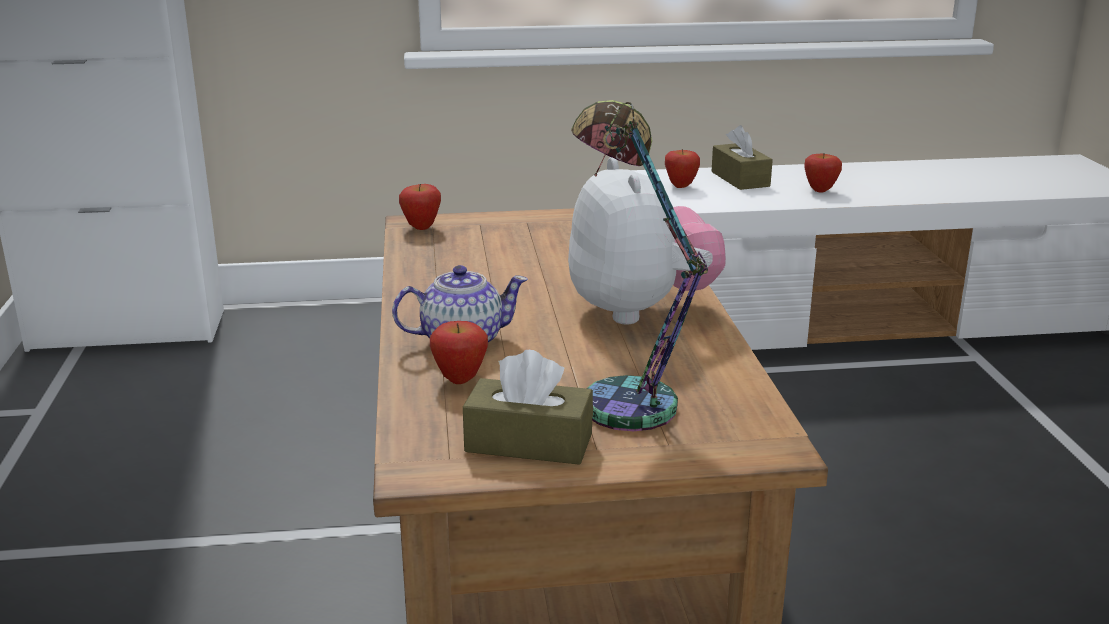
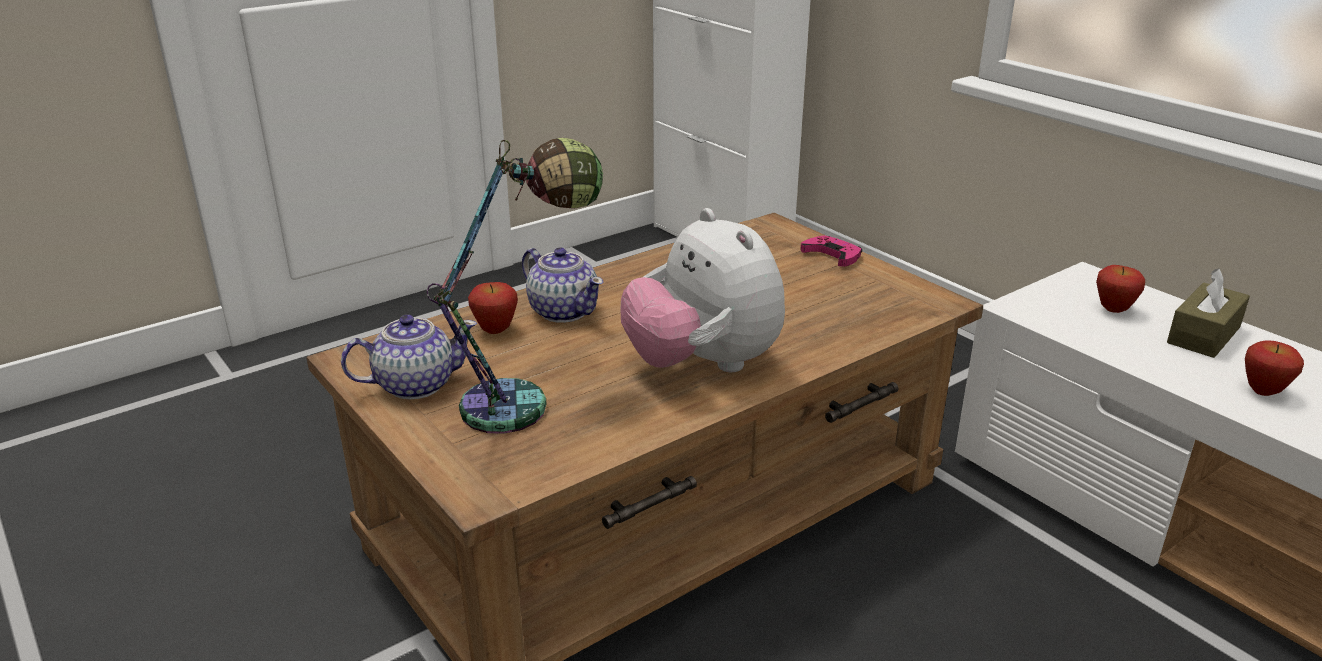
camera: 60 degrees right, 5 degrees up
apple [399,184,441,230] -> none
brown tissue box [463,350,593,465] -> teapot [341,315,477,399]
plush toy [568,157,726,325] -> plush toy turned 105 degrees clockwise [621,208,785,372]
none -> pink game controller [800,235,862,267]

